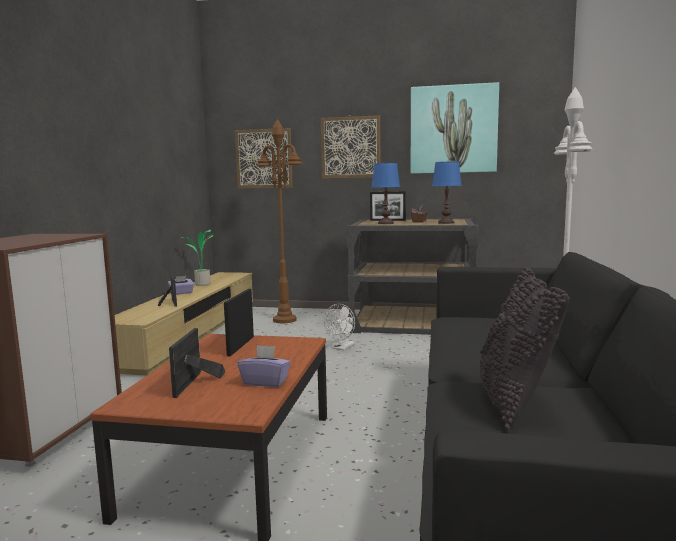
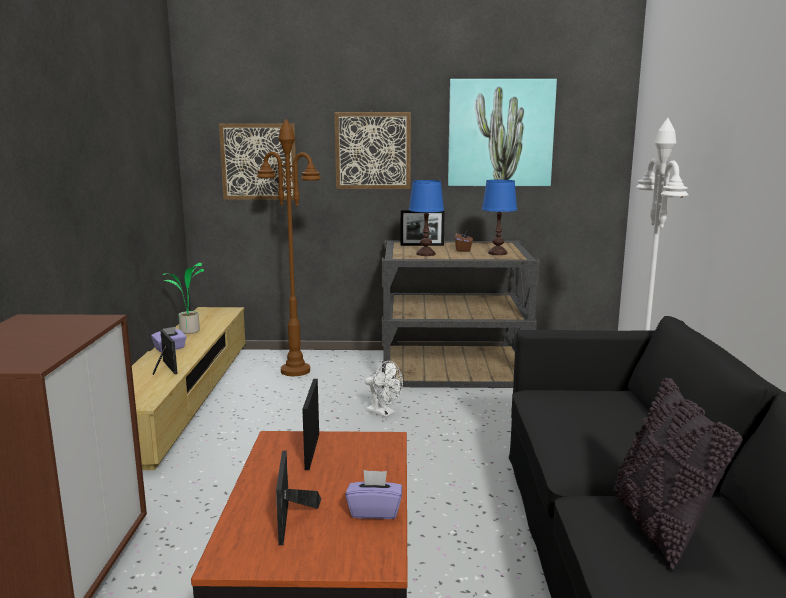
camera: 10 degrees left, 5 degrees up
white fan [324,304,355,350] -> white fan turned 75 degrees counterclockwise [365,361,403,417]

